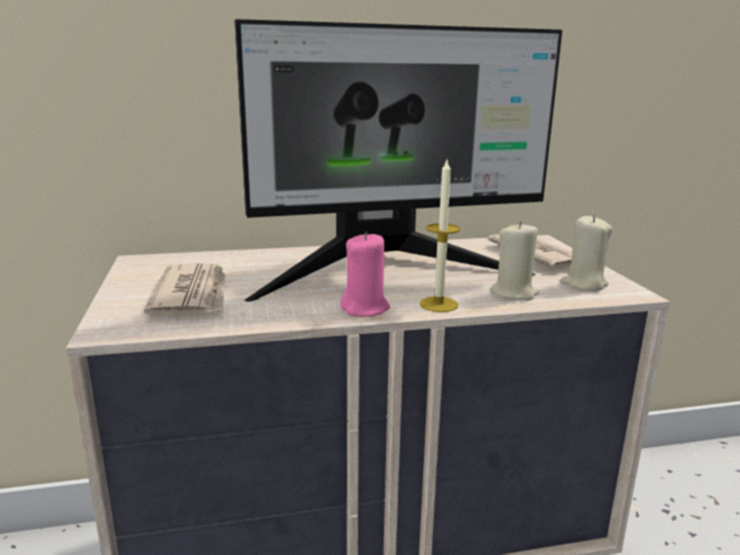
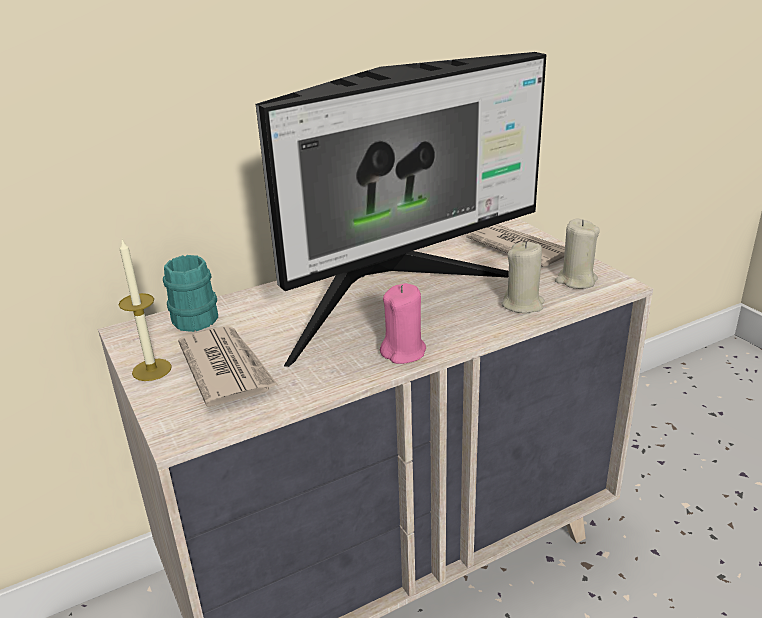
camera: 15 degrees left, 10 degrees up
candle [420,160,460,312] -> candle moved to [118,240,172,381]
none -> turquoise mug [163,255,218,332]

